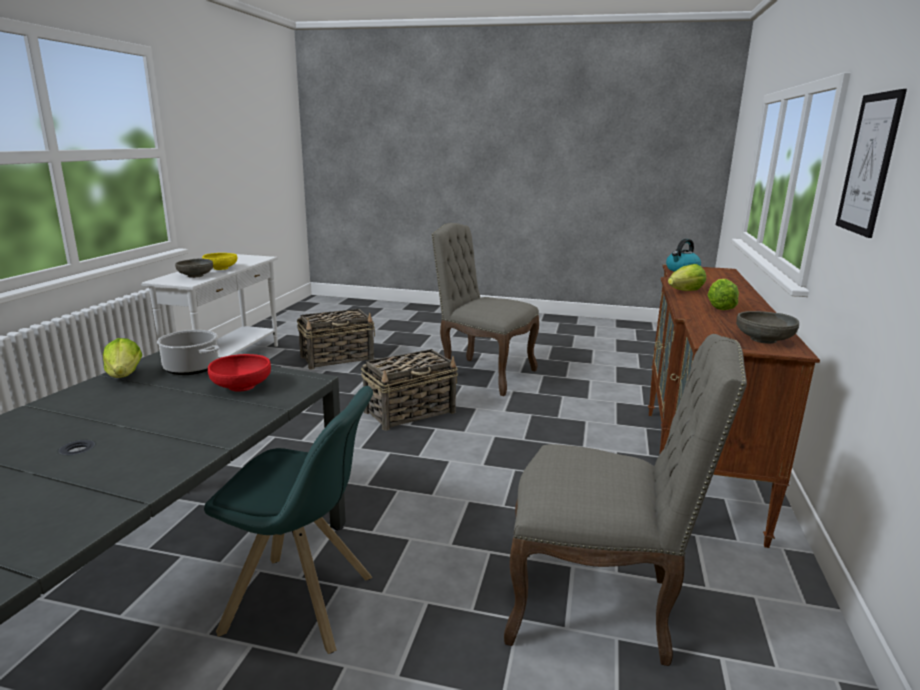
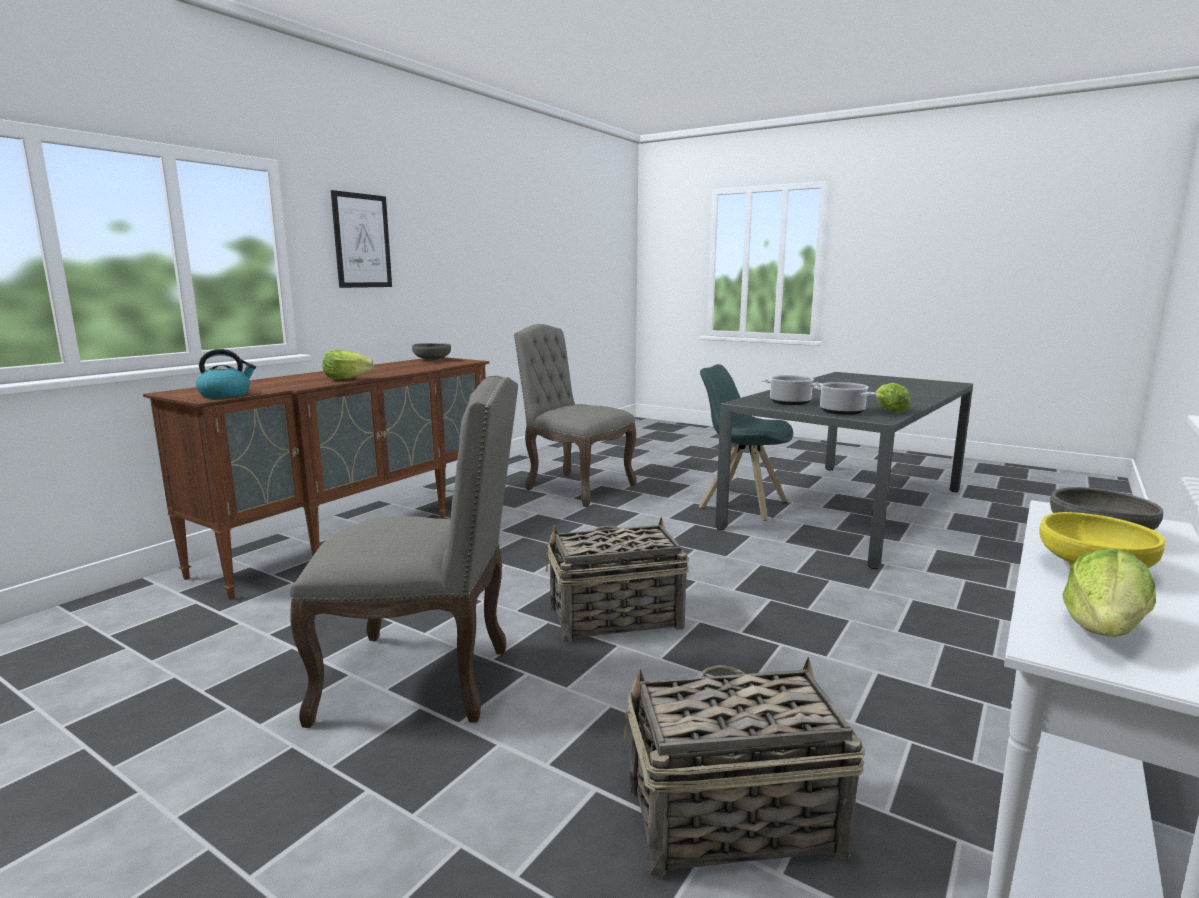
camera: 160 degrees left, 5 degrees down
red bowl [208,354,271,392] -> cooking pot [761,375,822,405]
grey chair [432,223,539,396] -> grey chair turned 45 degrees counterclockwise [290,375,518,728]
lettuce [708,279,739,310] -> lettuce moved to [1063,548,1156,637]

